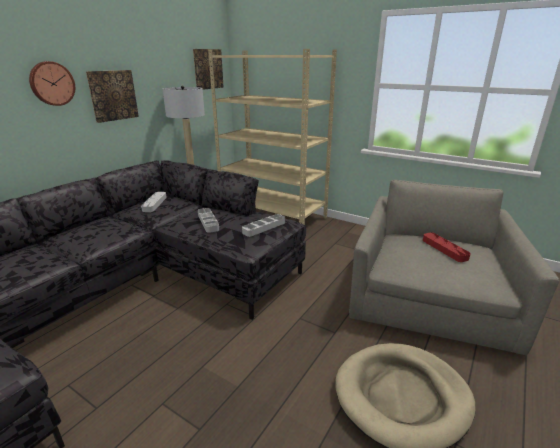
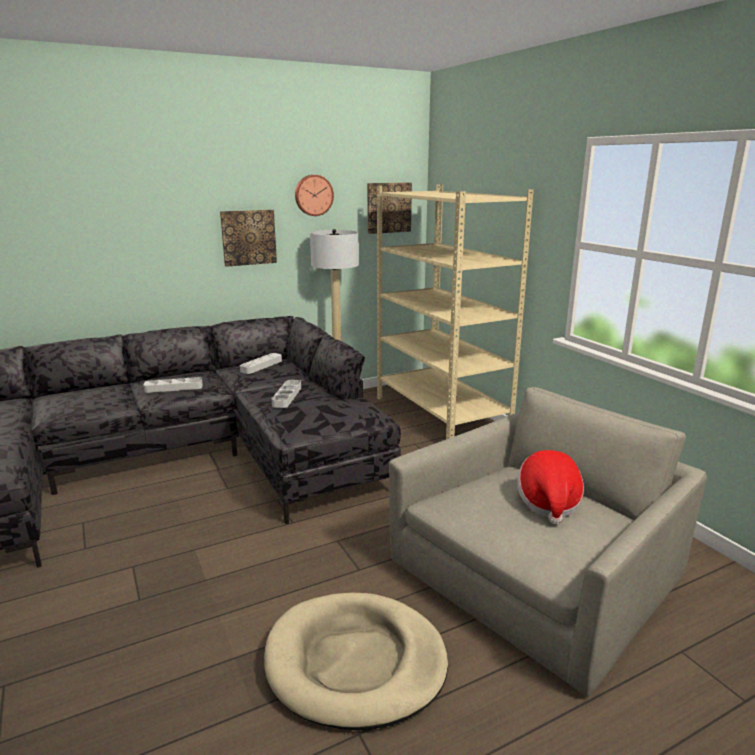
camera: 30 degrees right, 5 degrees down
wall clock [29,61,75,106] -> wall clock moved to [295,175,334,216]
grey tray [242,214,285,237] -> grey tray moved to [143,377,203,393]
red tray [423,232,471,262] -> hat [517,450,584,524]

